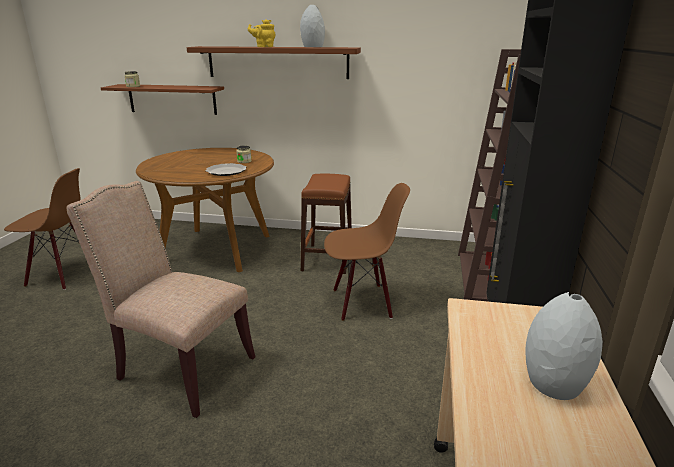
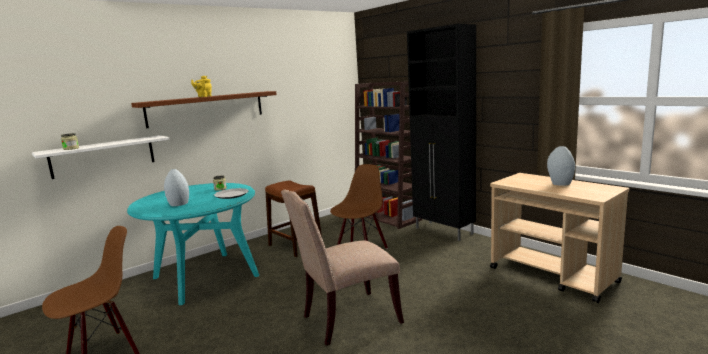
camera: 50 degrees left, 10 degrees down
brown shelf [101,84,224,115] -> white shelf [32,135,170,179]
brown dining table [136,148,274,272] -> turquoise dining table [127,183,259,305]
grey vase [300,5,325,47] -> grey vase moved to [164,169,189,206]

